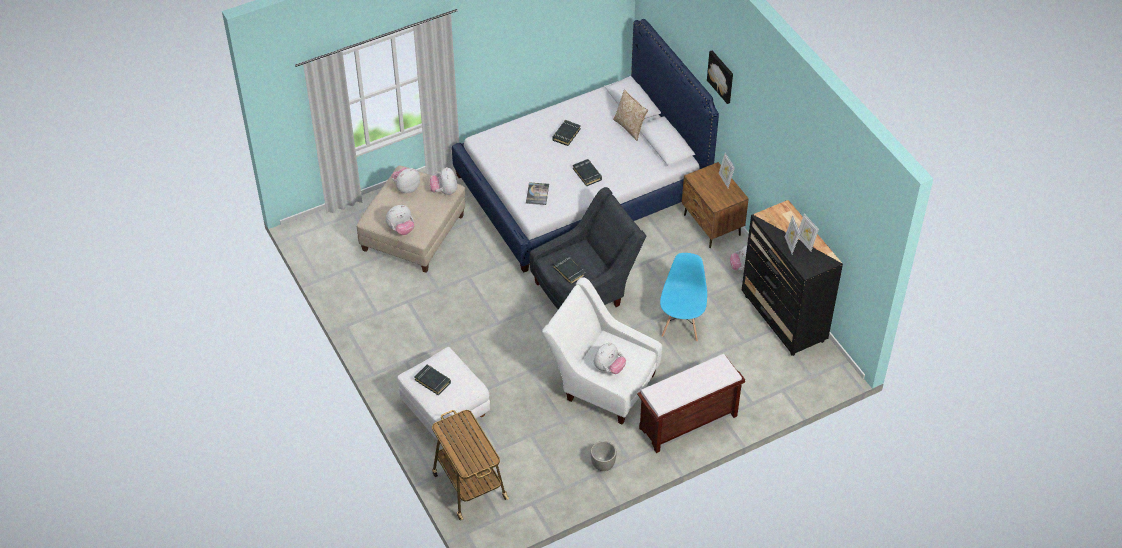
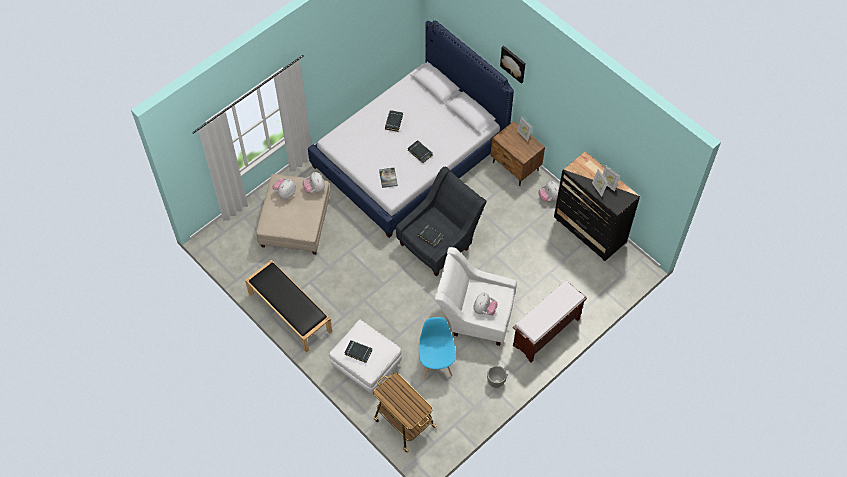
camera: 15 degrees left, 10 degrees up
plush toy [386,205,414,235] -> none
pillow [613,90,648,141] -> none
blue chair [660,253,707,342] -> blue chair moved to [419,317,456,379]
none -> black bench [245,260,332,353]

